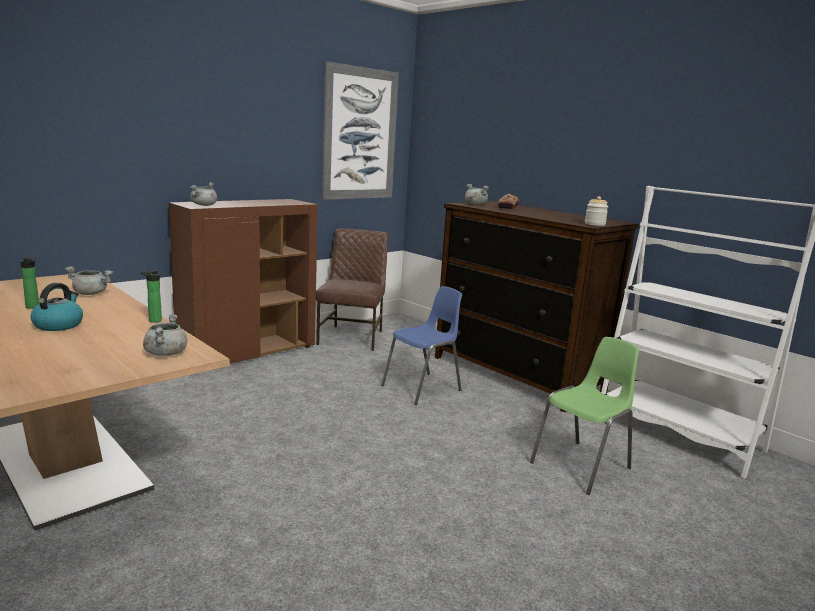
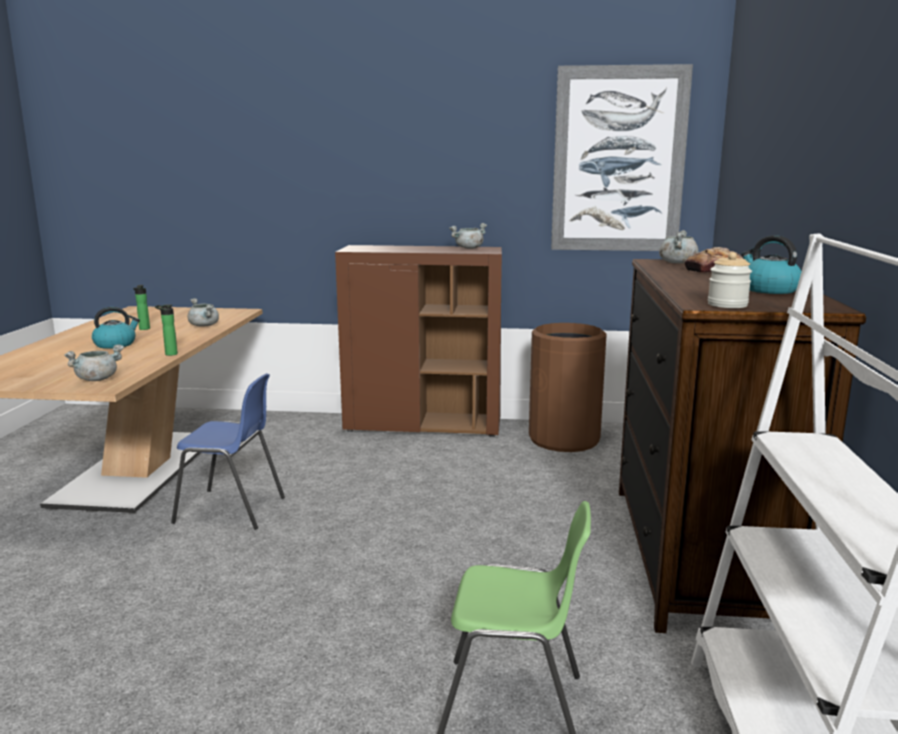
camera: 50 degrees right, 0 degrees up
grey cooking pot [190,182,217,206] -> grey cooking pot moved to [449,223,487,249]
brown chair [316,228,388,351] -> brown trash can [529,323,607,452]
blue chair [381,286,462,405] -> blue chair moved to [171,373,285,530]
none -> kettle [741,236,802,294]

